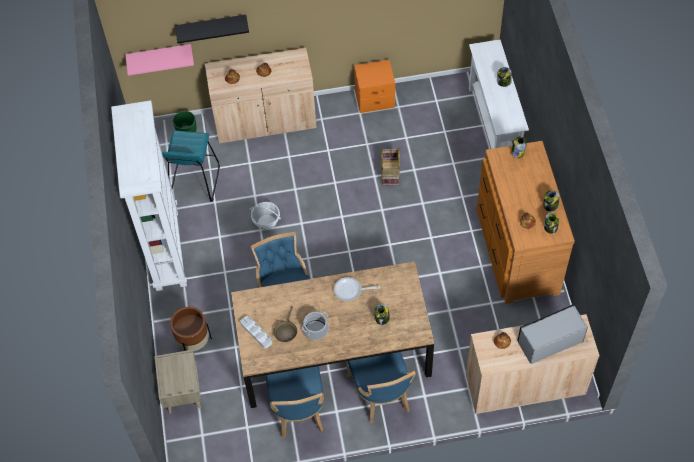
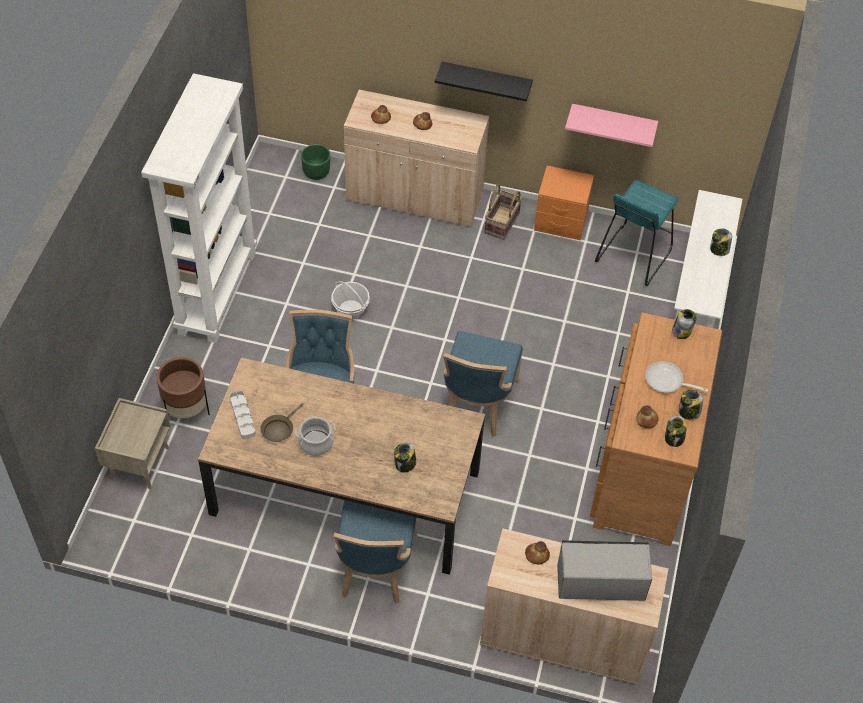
camera: 20 degrees right, 5 degrees down
pink shelf [125,44,194,76] -> pink shelf moved to [565,104,658,147]
turquoise stool [162,130,220,202] -> turquoise stool moved to [595,180,679,286]
black shelf [175,15,249,43] -> black shelf moved to [435,62,533,101]
blue chair [265,366,324,438] -> blue chair moved to [443,331,523,437]
frying pan [334,277,380,301] -> frying pan moved to [645,361,708,393]
basket [381,148,400,186] -> basket moved to [484,184,522,240]

